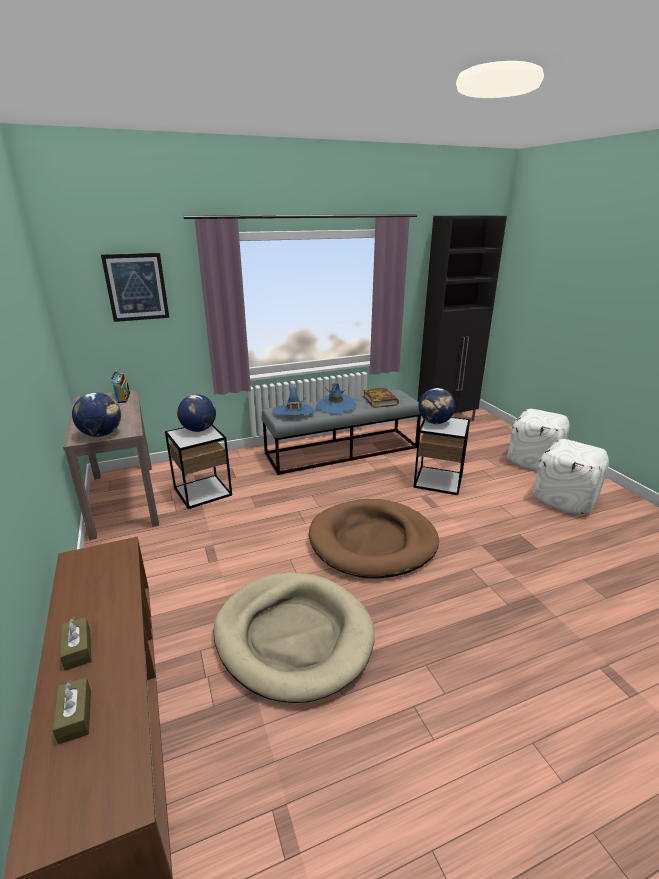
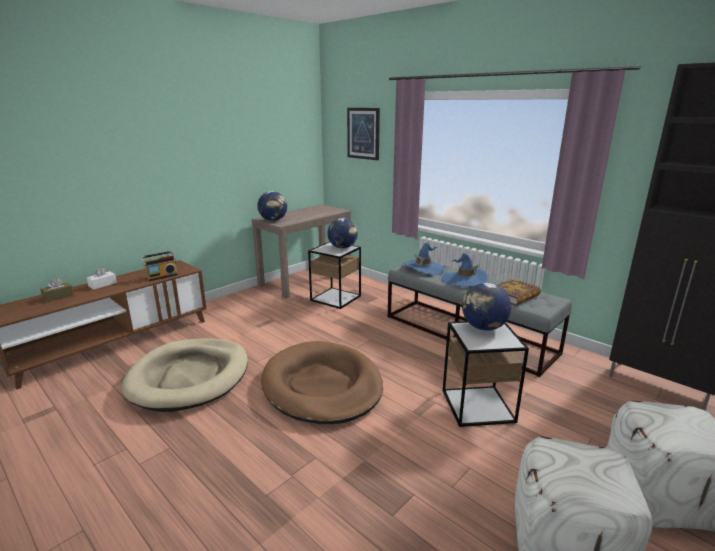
camera: 65 degrees right, 5 degrees down
brown tissue box [60,617,92,671] -> white tissue box [87,267,117,290]
radio [109,371,130,403] -> radio moved to [141,251,178,281]

